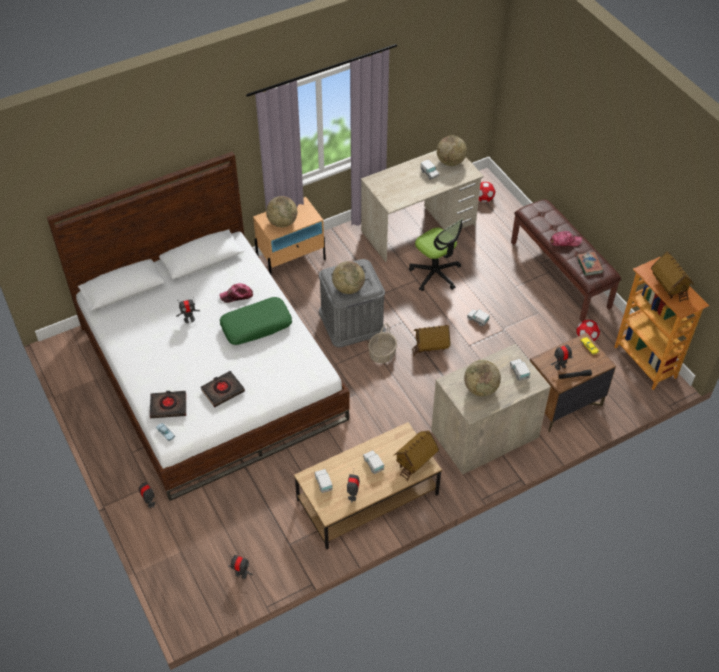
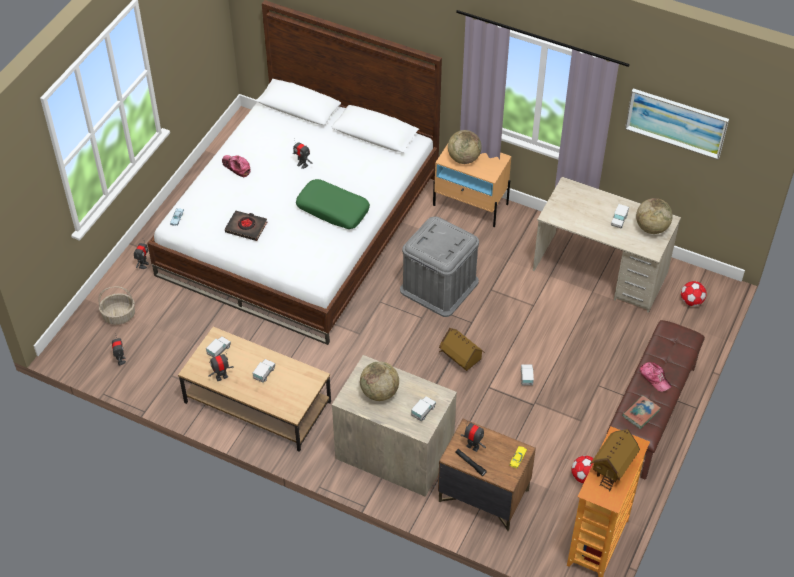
camera: 55 degrees right, 0 degrees up
black book [150,391,186,418] -> none
cap [219,283,253,303] -> cap moved to [222,155,251,177]
globe [332,261,365,294] -> none
basket [368,323,397,363] -> basket moved to [98,286,135,325]
toy house [393,431,439,481] -> none
office chair [409,218,464,291] -> none
none -> picture [625,88,729,160]

